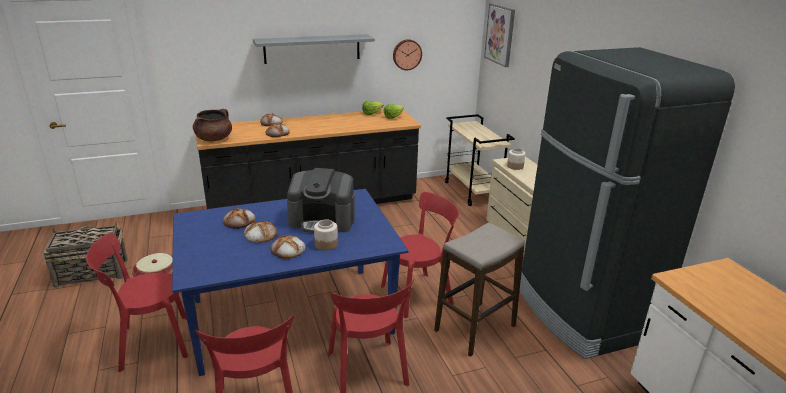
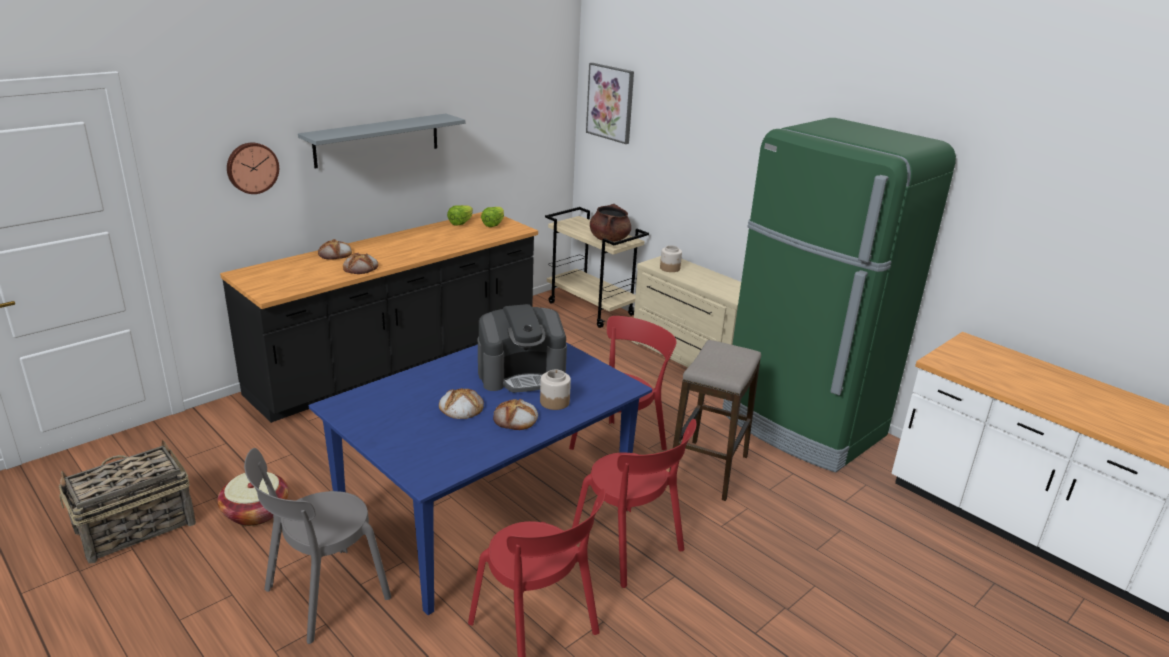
camera: 25 degrees left, 0 degrees up
red chair [86,233,188,372] -> grey chair [244,448,391,644]
brown cooking pot [193,109,232,141] -> brown cooking pot moved to [590,204,631,242]
bread [223,208,256,229] -> none
wall clock [393,39,422,70] -> wall clock moved to [227,142,279,194]
black fridge [520,47,735,359] -> green fridge [722,118,956,472]

